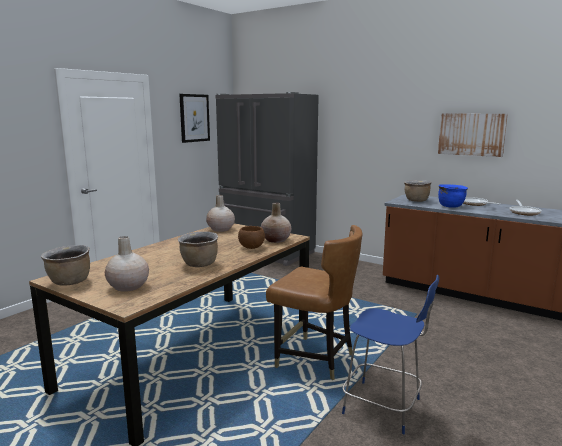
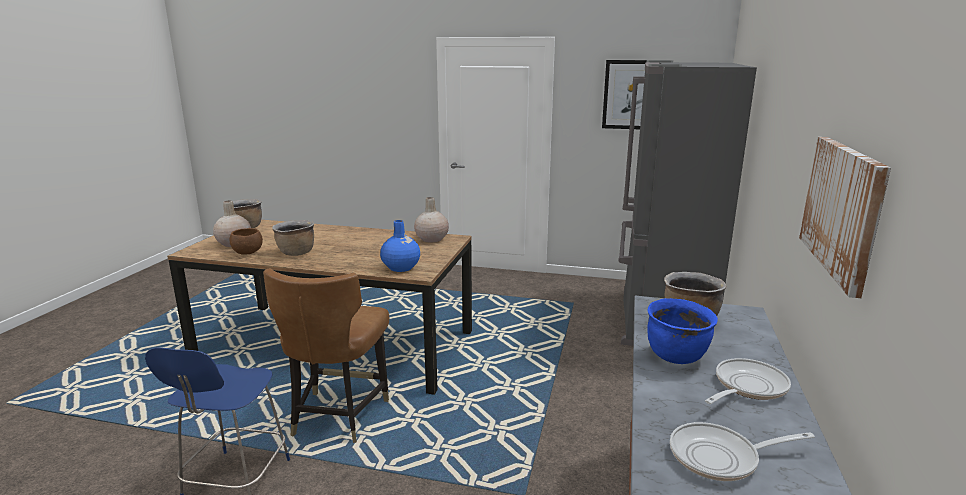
camera: 70 degrees right, 5 degrees up
brown bowl [238,226,265,249] -> brown bowl moved to [229,228,263,255]
beige vase [261,202,291,243] -> blue vase [380,220,420,272]

